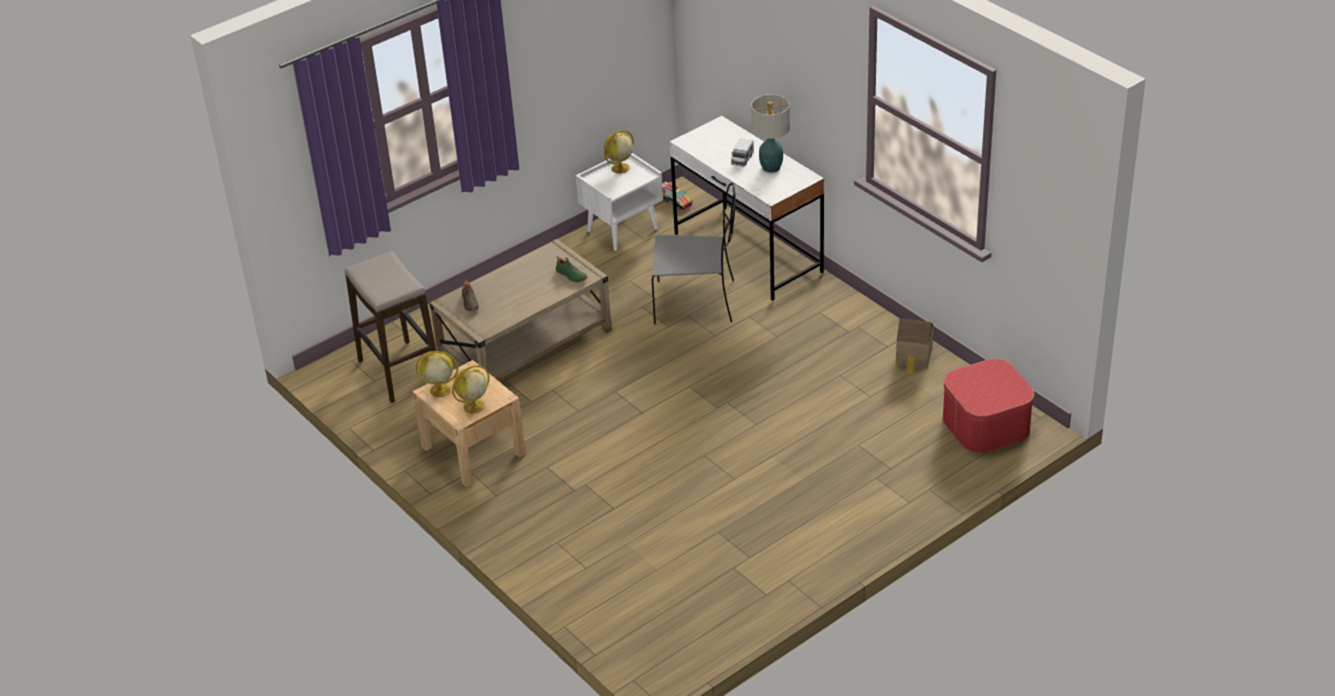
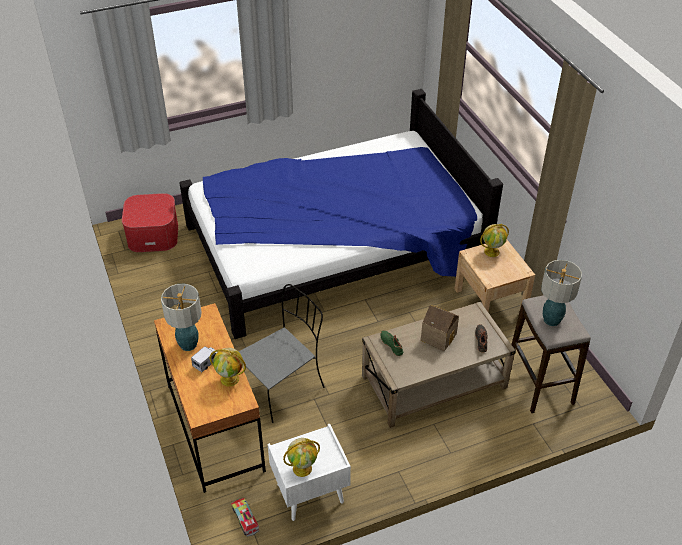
camera: 165 degrees left, 5 degrees up
globe [416,351,458,397] -> globe moved to [210,348,246,387]
grey chair [652,183,736,324] -> grey chair turned 120 degrees clockwise [239,284,325,423]
white desk [670,116,824,301] -> brown desk [154,303,266,493]
toy house [896,318,933,374] -> toy house moved to [421,305,459,351]
none -> bed [179,89,503,339]
none -> table lamp [541,260,582,326]

